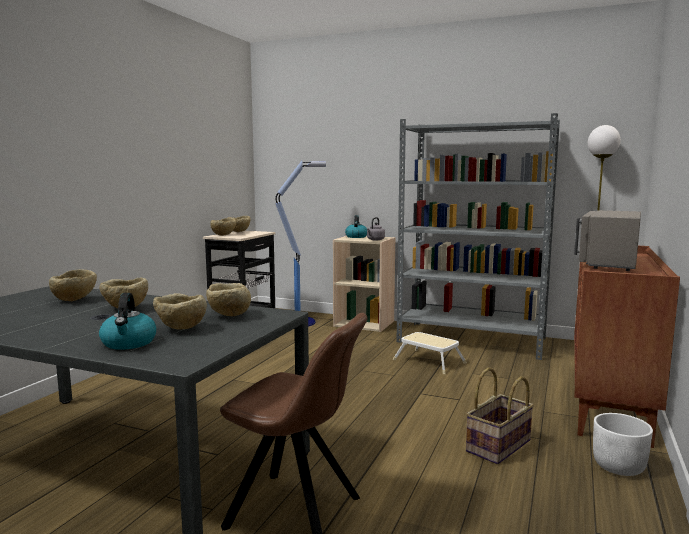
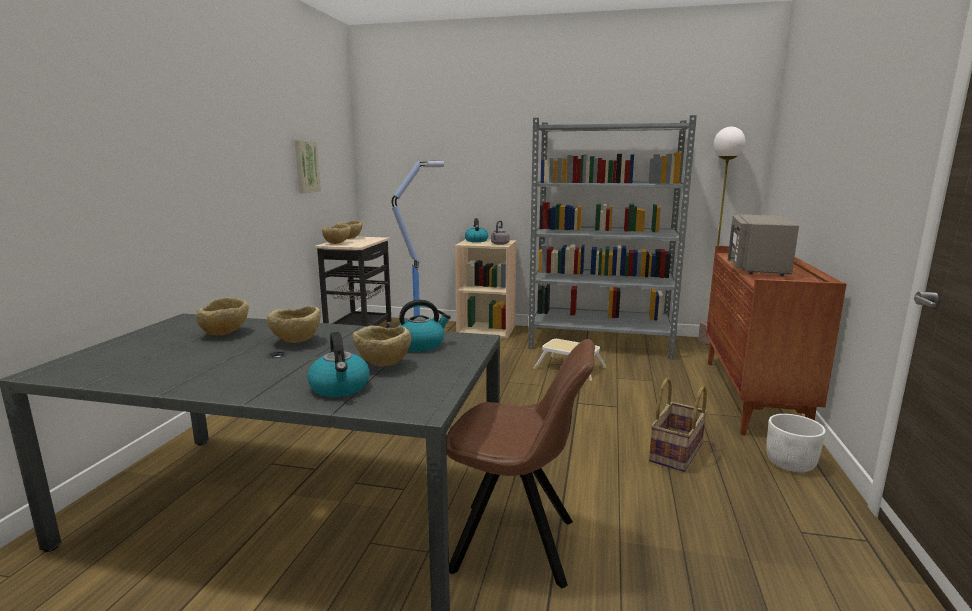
camera: 10 degrees left, 5 degrees up
beige bowl [206,283,251,316] -> kettle [398,300,451,352]
none -> picture [295,140,321,193]

